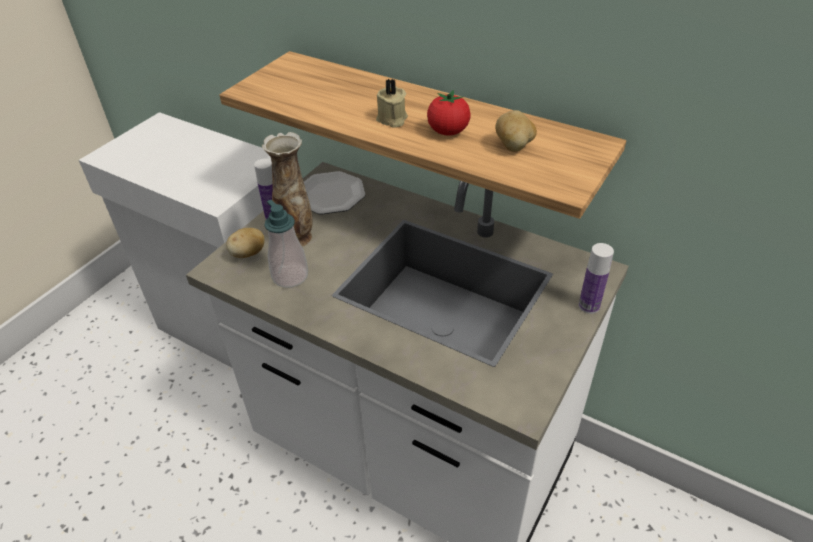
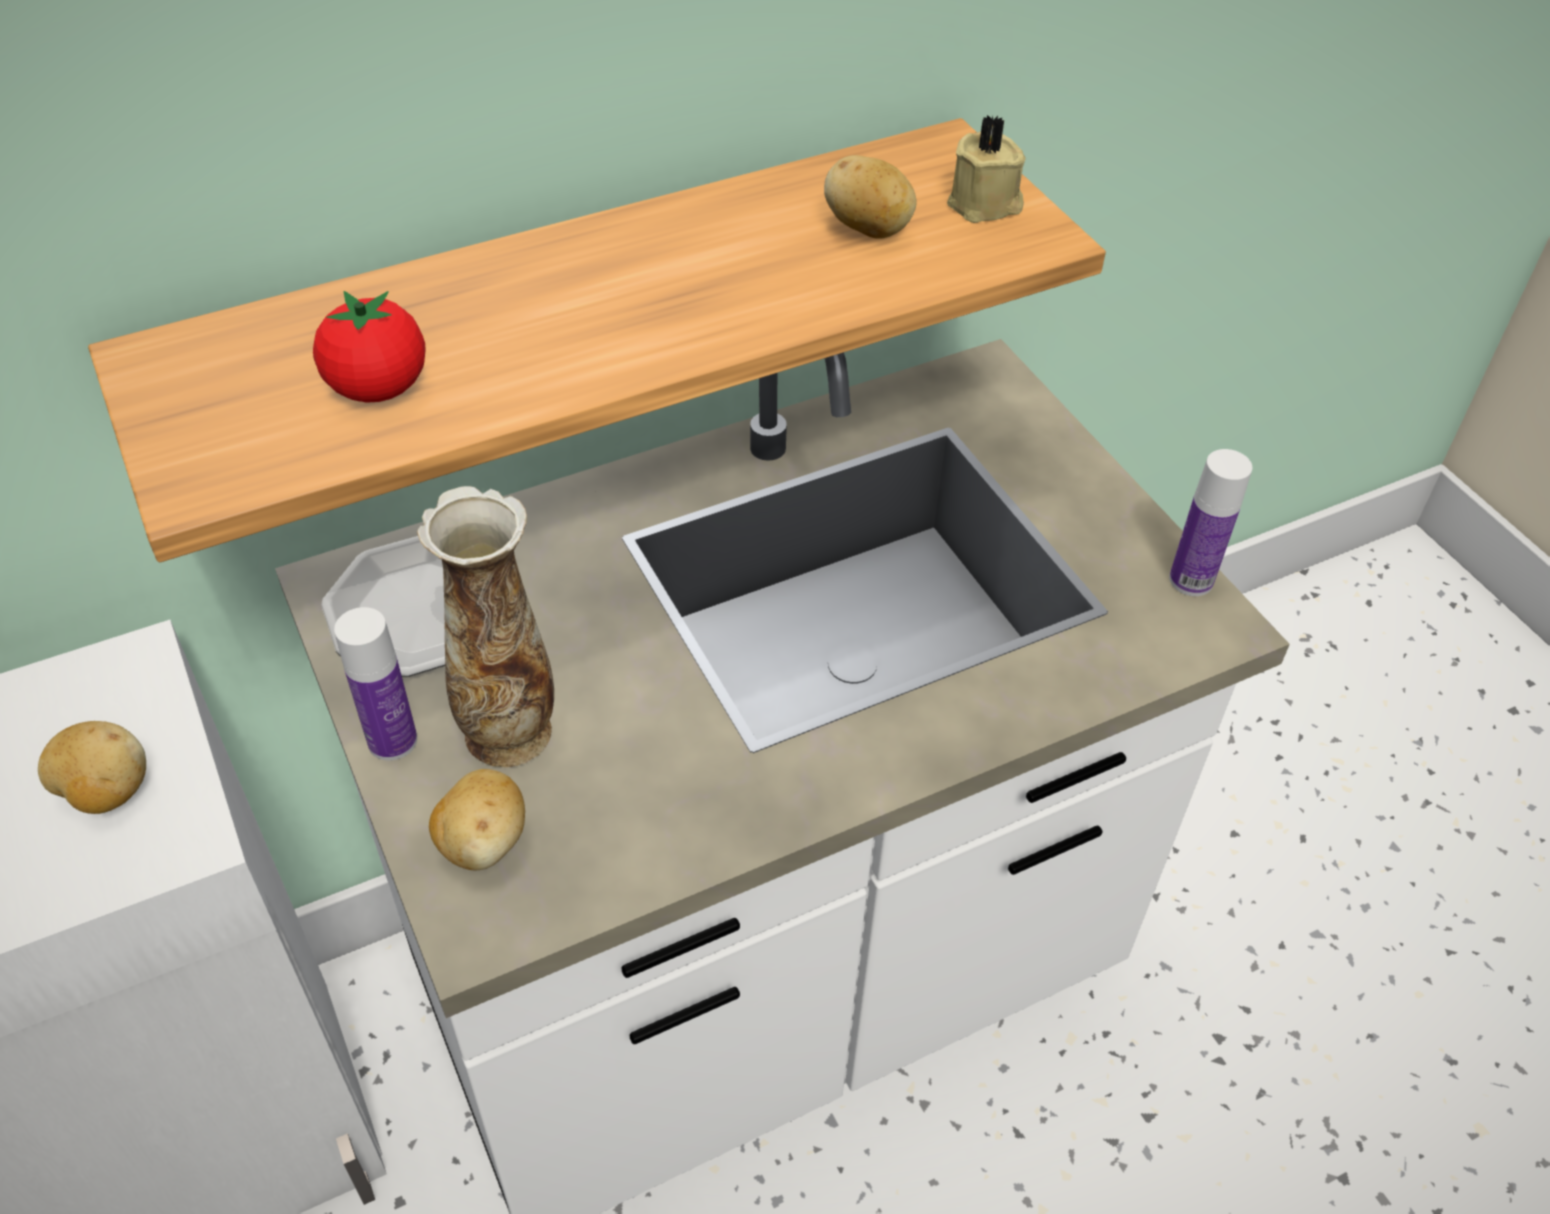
camera: 60 degrees left, 5 degrees up
soap dispenser [264,200,308,288] -> none
beige candle [376,79,408,128] -> beige candle moved to [947,114,1026,223]
tomato [427,90,471,136] -> tomato moved to [313,291,426,403]
bottle [579,243,614,314] -> bottle moved to [1169,449,1252,596]
none -> potato [38,721,146,814]

